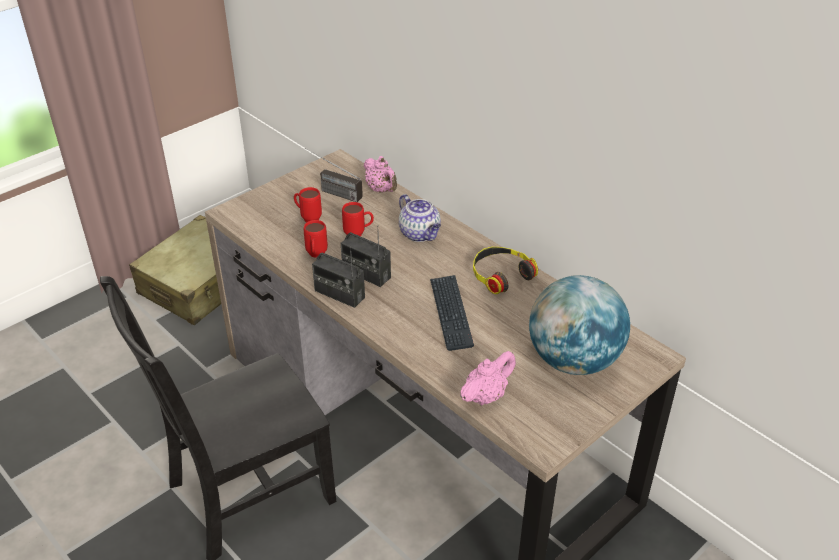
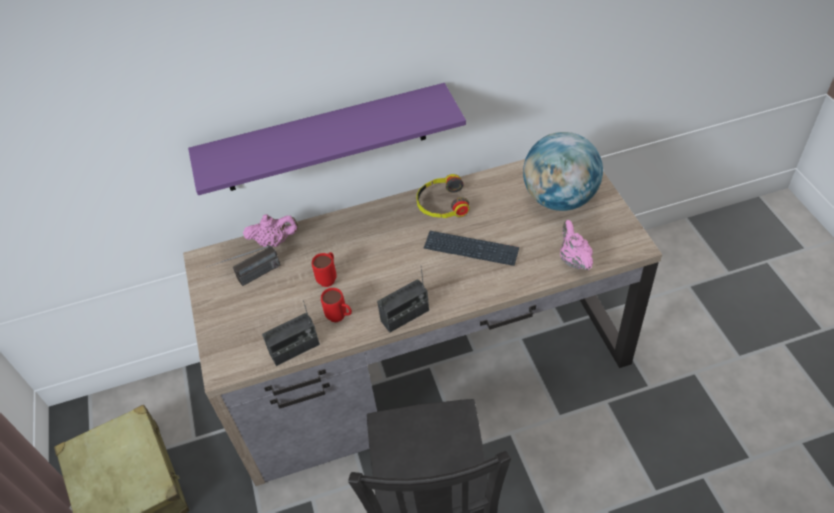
camera: 60 degrees left, 10 degrees up
red mug [294,187,322,222] -> none
radio [341,226,391,287] -> radio moved to [262,300,320,366]
teapot [399,194,441,242] -> none
none -> purple shelf [188,83,466,195]

